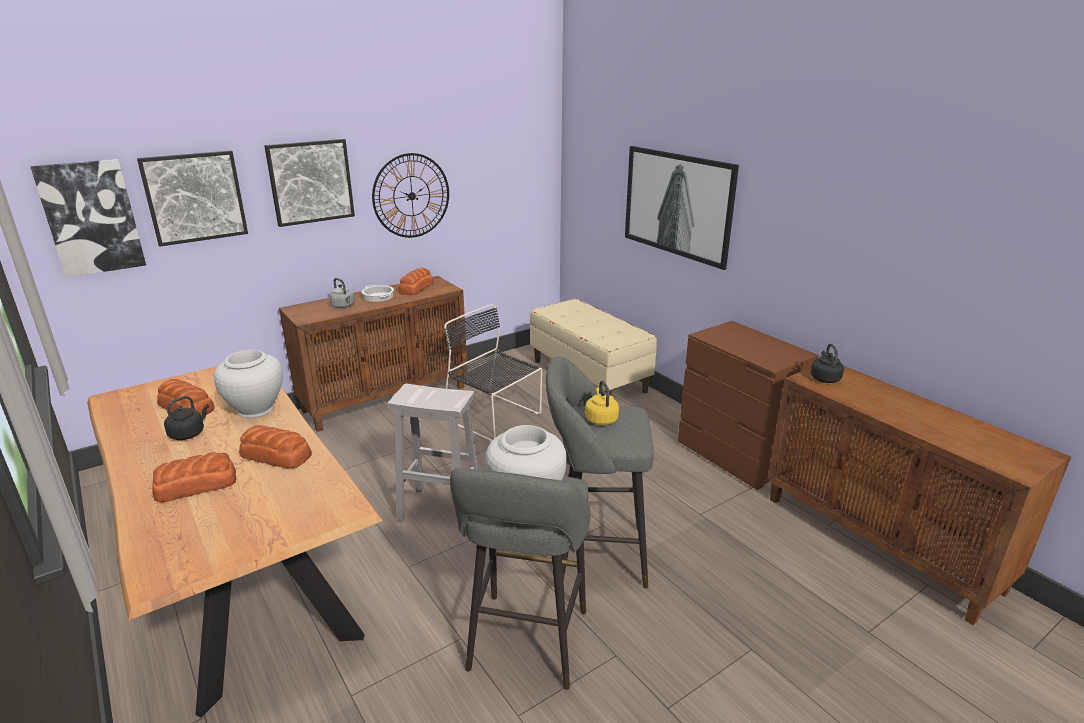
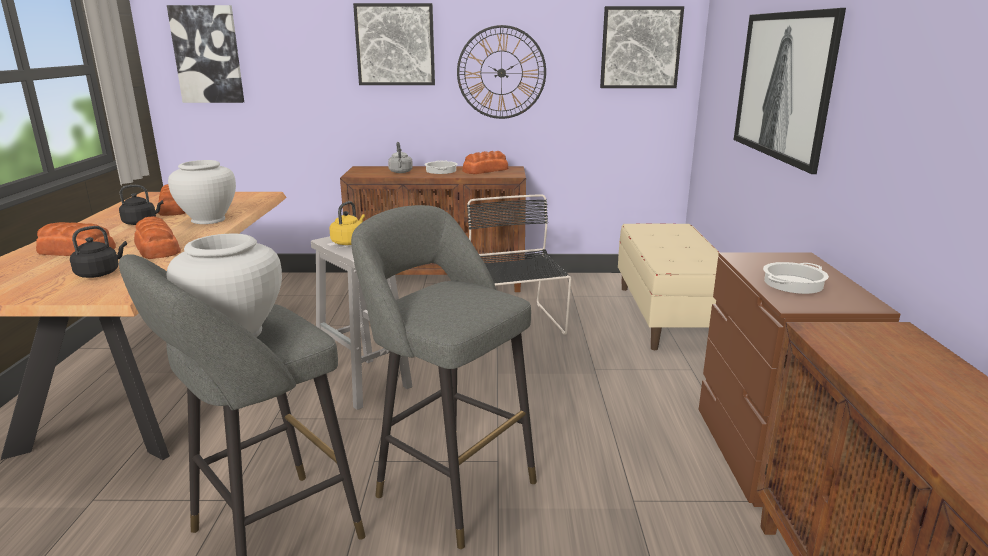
camera: 35 degrees right, 5 degrees down
picture [137,150,248,247] -> picture moved to [600,6,684,88]
yellow kettle [585,381,619,425] -> yellow kettle moved to [329,201,365,245]
black kettle [811,343,844,383] -> black kettle moved to [70,226,127,278]
none -> cooking pot [763,262,829,294]

